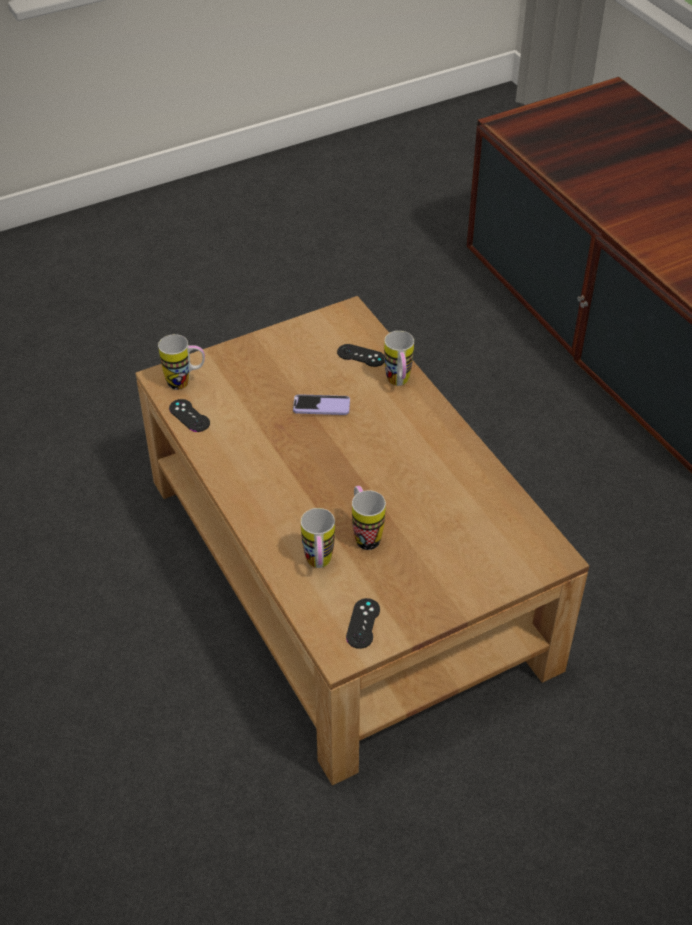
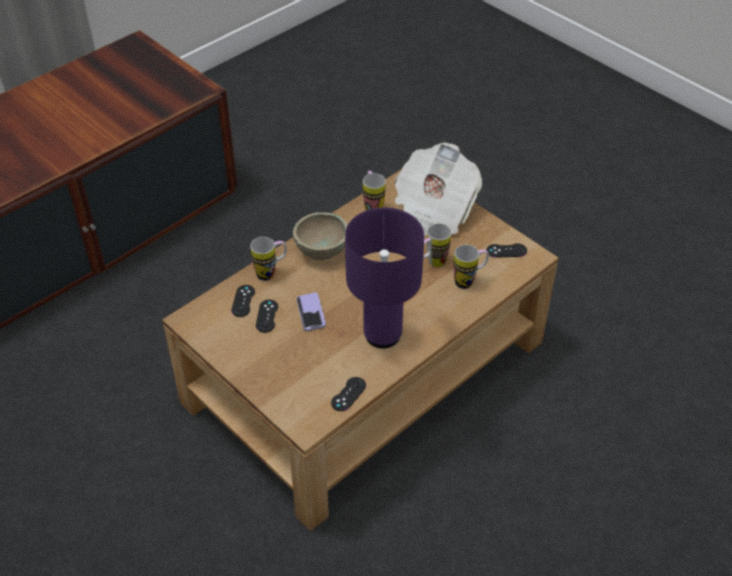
camera: 105 degrees left, 0 degrees up
mug [158,334,205,390] -> mug moved to [363,171,386,210]
none -> black game controller [256,300,278,333]
none -> beige bowl [293,212,348,260]
none -> purple table lamp [345,208,424,349]
none -> newspaper [394,143,482,236]

